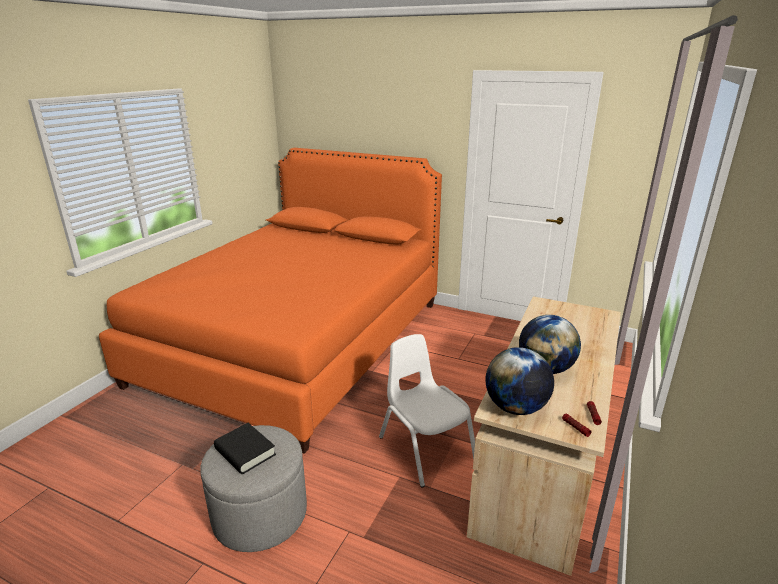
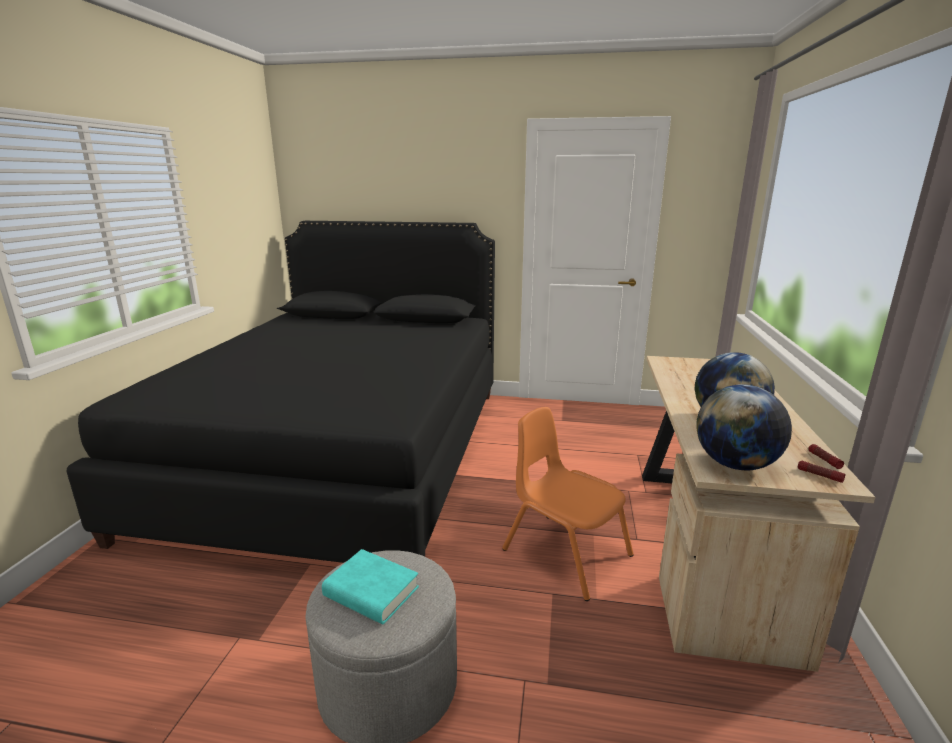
camera: 15 degrees left, 5 degrees down
orange bed [99,148,442,454] -> black bed [66,221,495,563]
black book [214,423,276,474] -> turquoise book [322,549,419,624]
white chair [379,334,475,487] -> orange chair [502,407,634,601]

